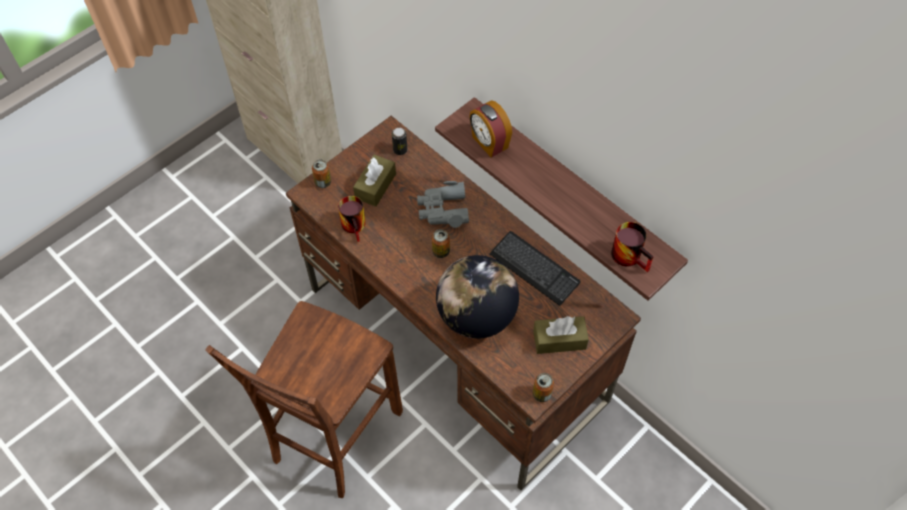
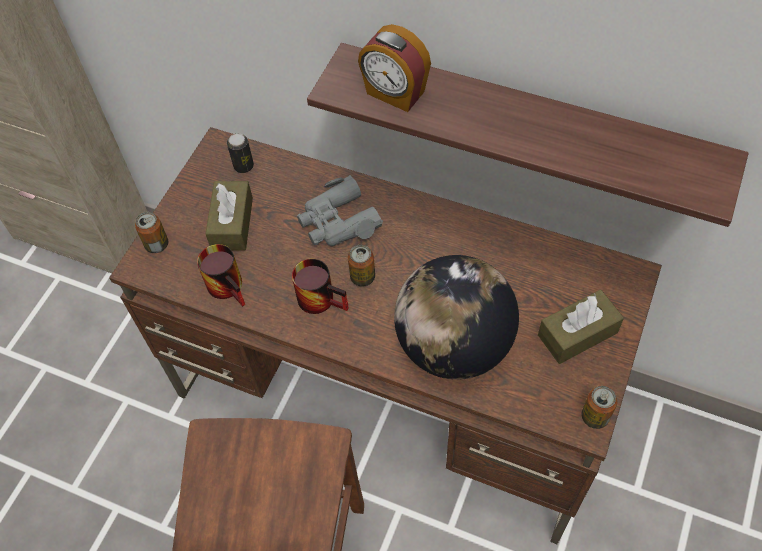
camera: 20 degrees left, 0 degrees up
keyboard [490,231,581,306] -> none
mug [611,222,654,272] -> mug moved to [292,259,349,314]

